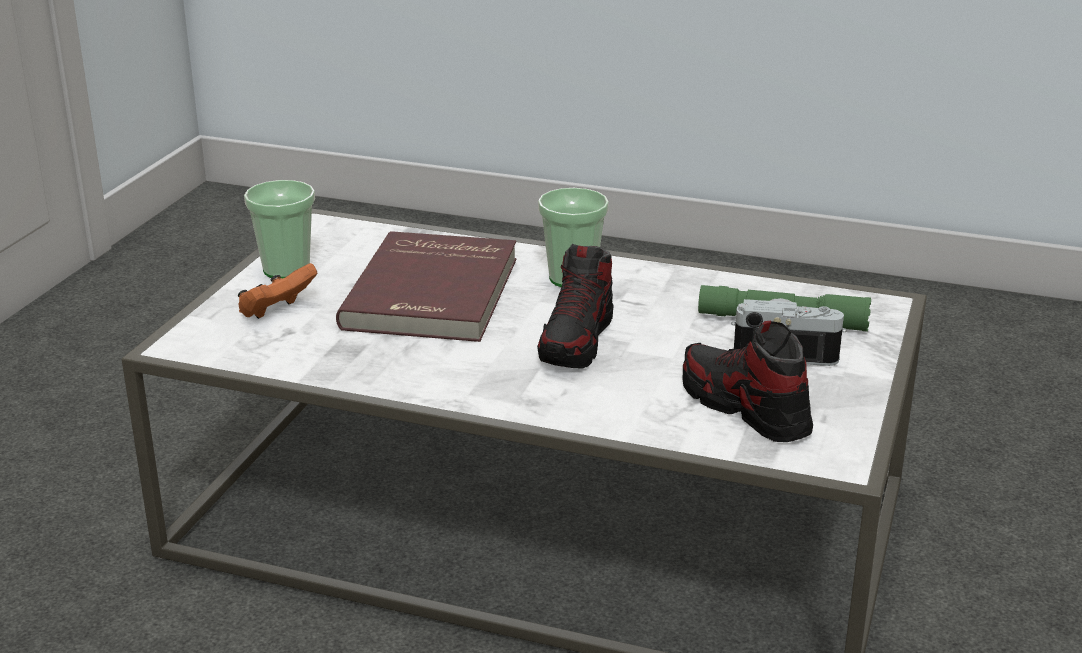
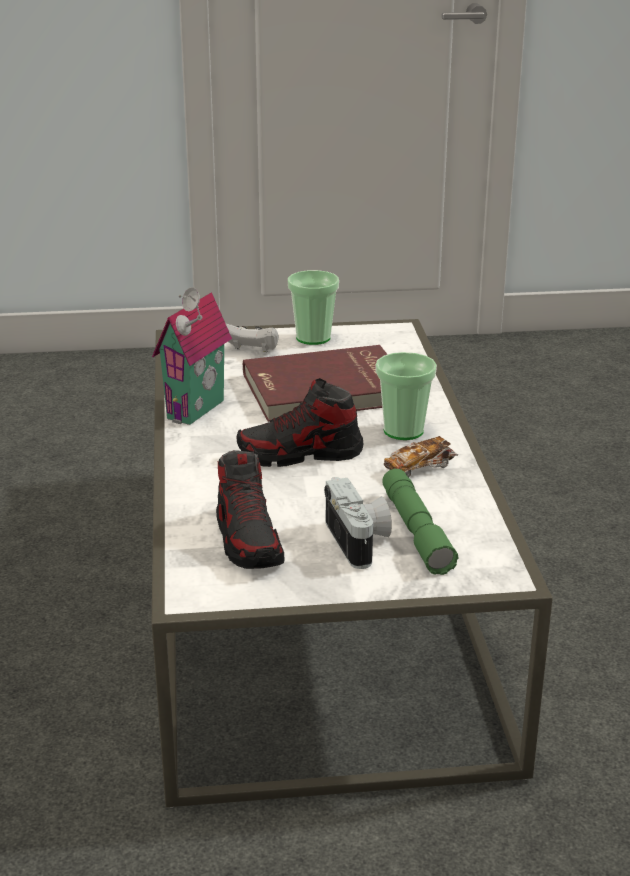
camera: 65 degrees right, 0 degrees up
orange game controller [238,263,318,319] -> white game controller [225,323,279,352]
shoe [683,321,813,442] -> shoe turned 135 degrees clockwise [216,450,285,569]
none -> toy house [152,287,232,425]
none -> toy car [384,436,458,478]

